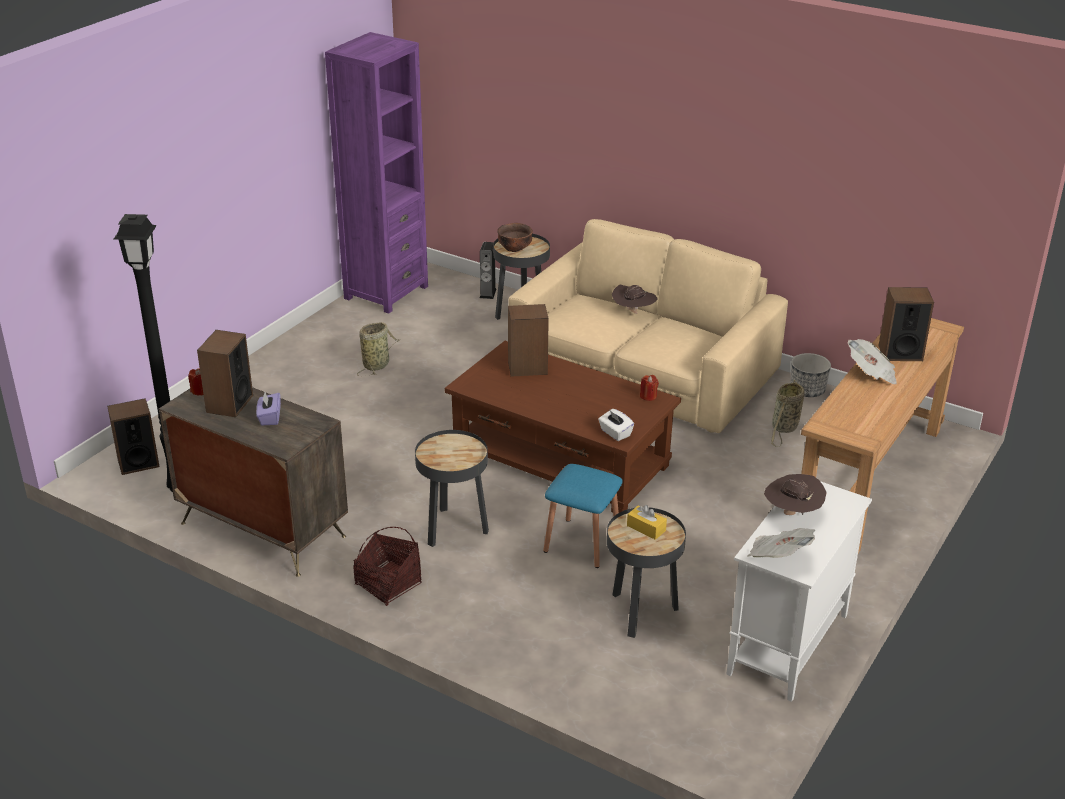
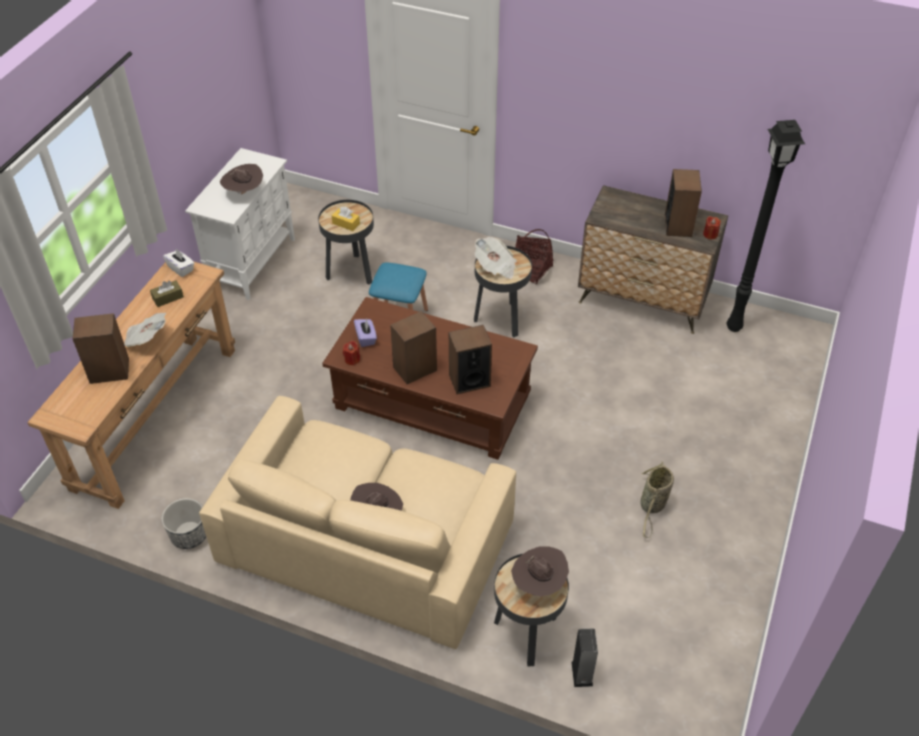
camera: 170 degrees right, 15 degrees up
speaker [107,398,160,475] -> speaker moved to [390,311,437,384]
purple tissue box [256,392,281,425] -> purple tissue box moved to [354,319,377,347]
purple bookcase [325,32,428,314] -> none
brown bowl [497,223,533,252] -> brown hat [511,546,569,597]
white tissue box [598,409,634,441] -> white tissue box moved to [163,249,194,277]
newspaper [747,528,815,558] -> newspaper moved to [475,237,517,279]
basket [771,380,805,447] -> none
none -> brown tissue box [150,280,184,307]

